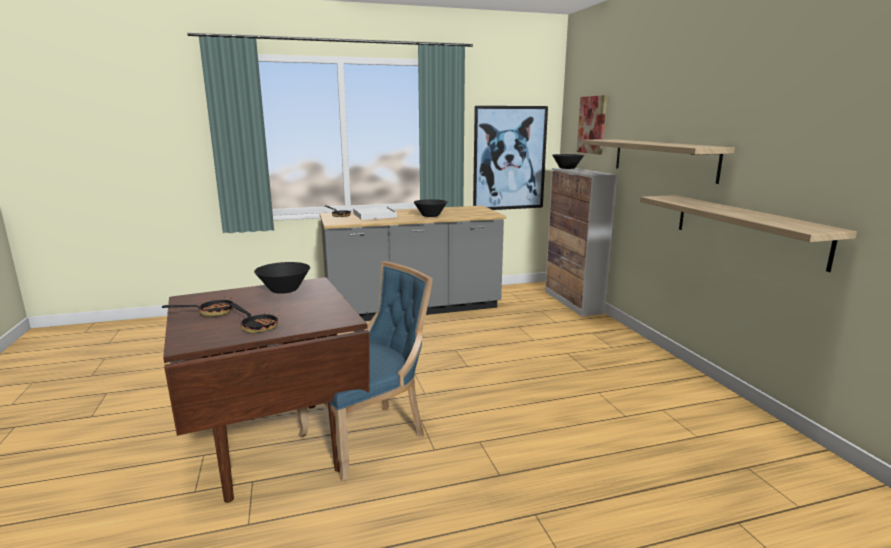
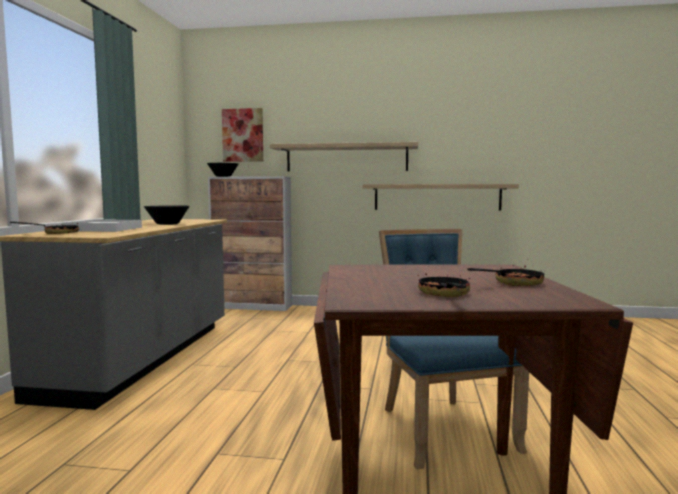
camera: 65 degrees left, 10 degrees down
black bowl [254,262,310,294] -> none
picture [473,106,548,210] -> none

